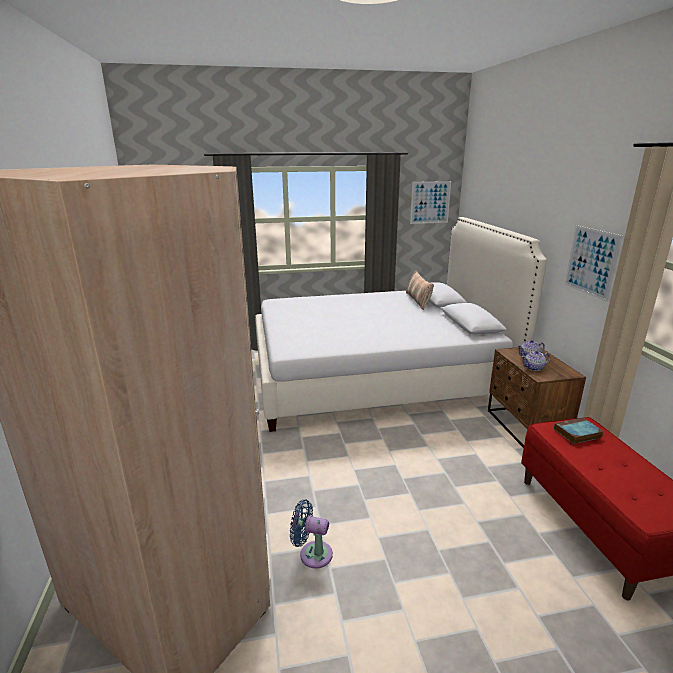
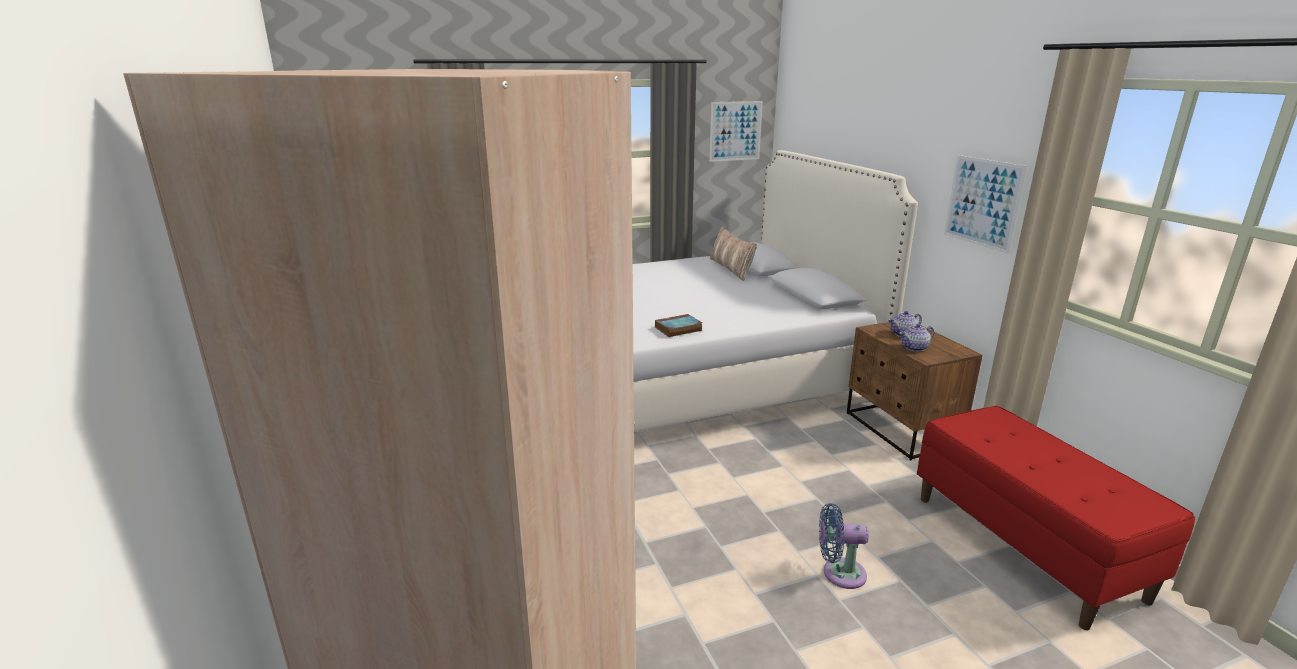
camera: 10 degrees left, 0 degrees up
blue fan [290,499,333,569] -> blue fan moved to [819,503,869,589]
book [554,418,603,444] -> book moved to [655,314,703,337]

